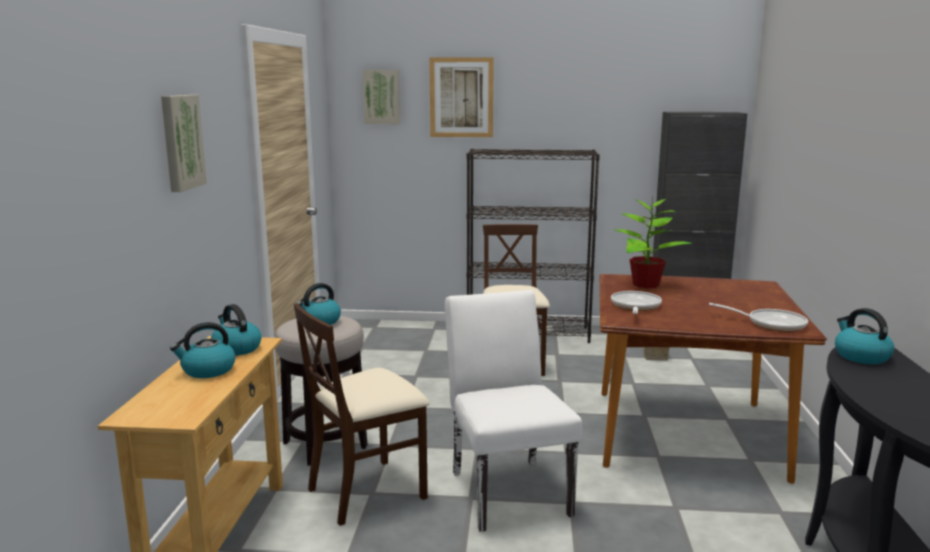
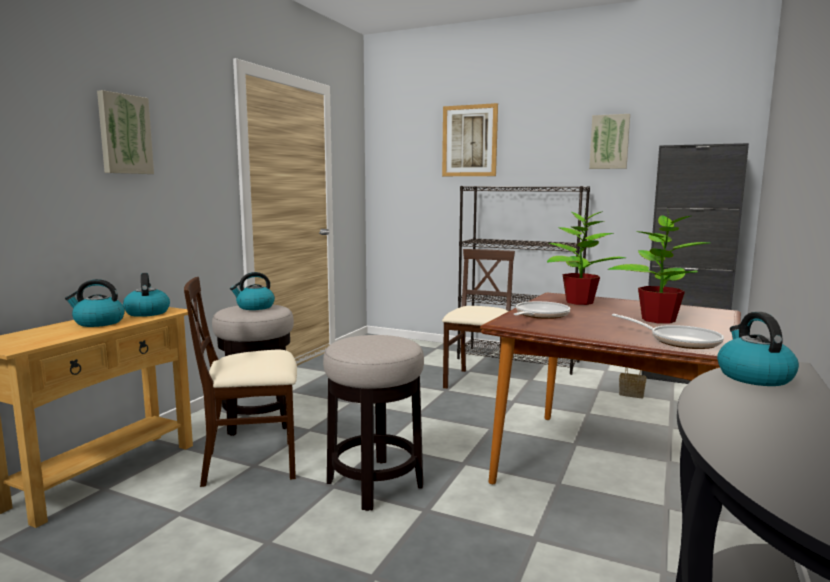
camera: 20 degrees right, 5 degrees down
picture [363,70,400,124] -> picture moved to [589,114,630,169]
white chair [445,290,582,532] -> stool [323,335,424,511]
none -> potted plant [608,209,708,324]

